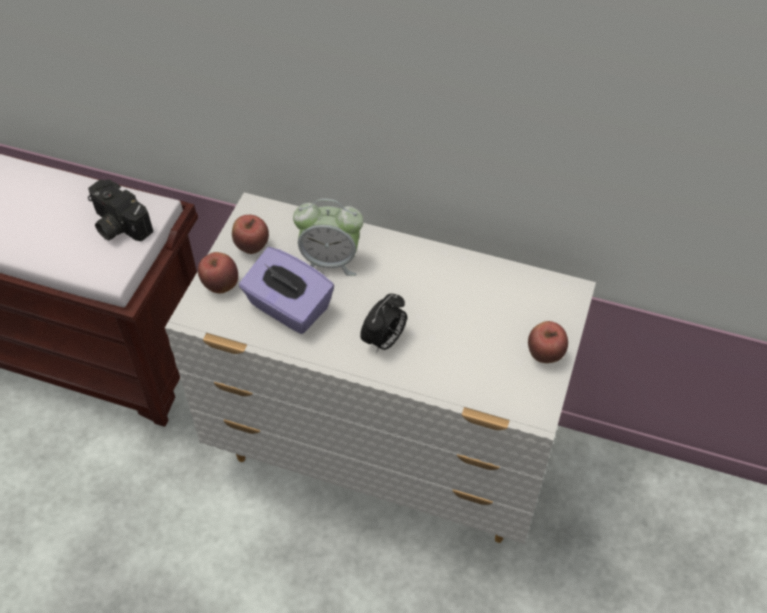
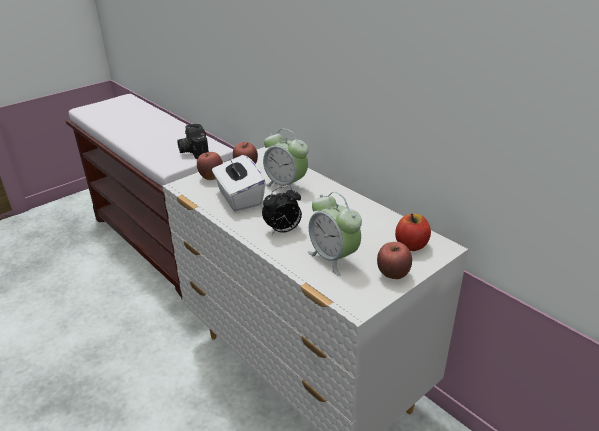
camera: 30 degrees right, 20 degrees down
purple tissue box [239,247,334,334] -> white tissue box [212,152,266,211]
none -> alarm clock [308,192,362,276]
none -> apple [395,214,431,251]

